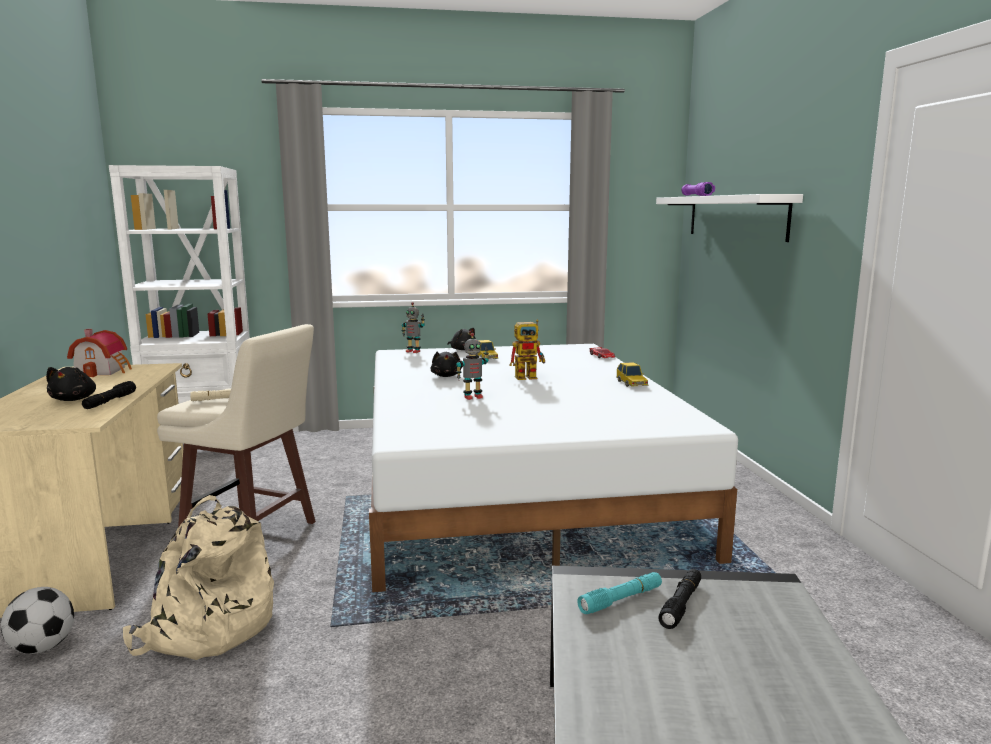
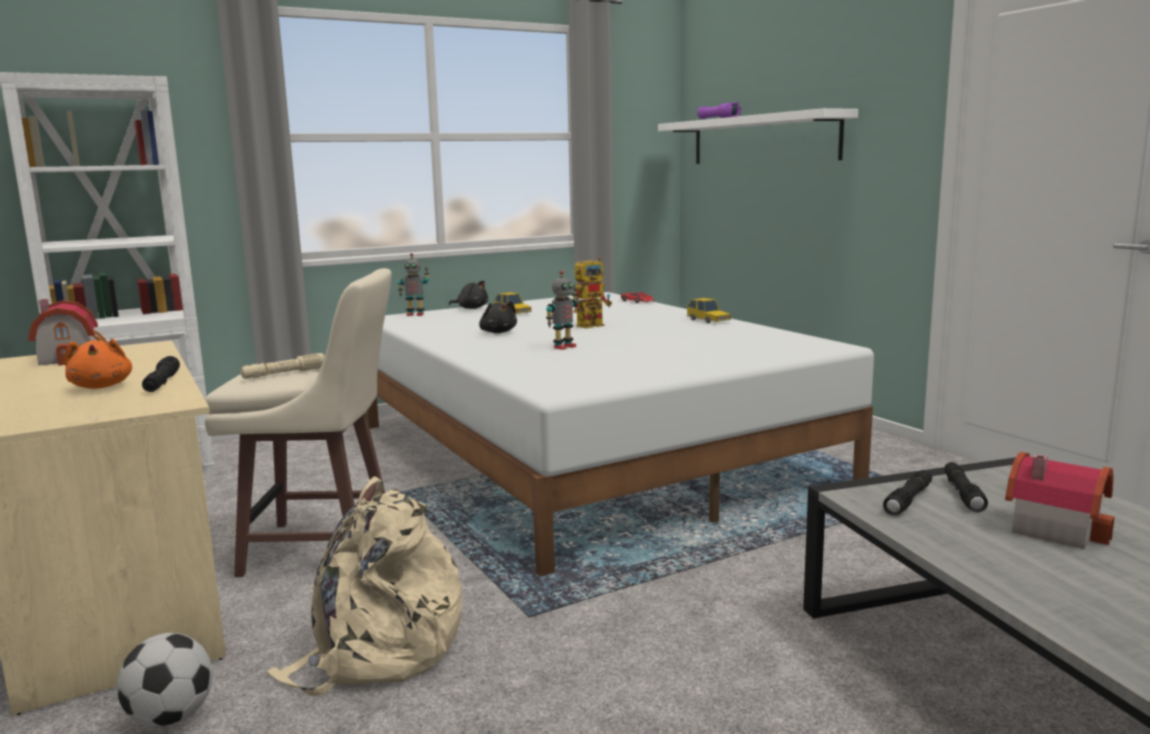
camera: 20 degrees left, 0 degrees up
black plush toy [46,367,96,401] -> orange plush toy [64,339,132,389]
turquoise flashlight [577,572,662,614] -> black flashlight [883,470,932,516]
none -> toy house [1005,452,1114,549]

